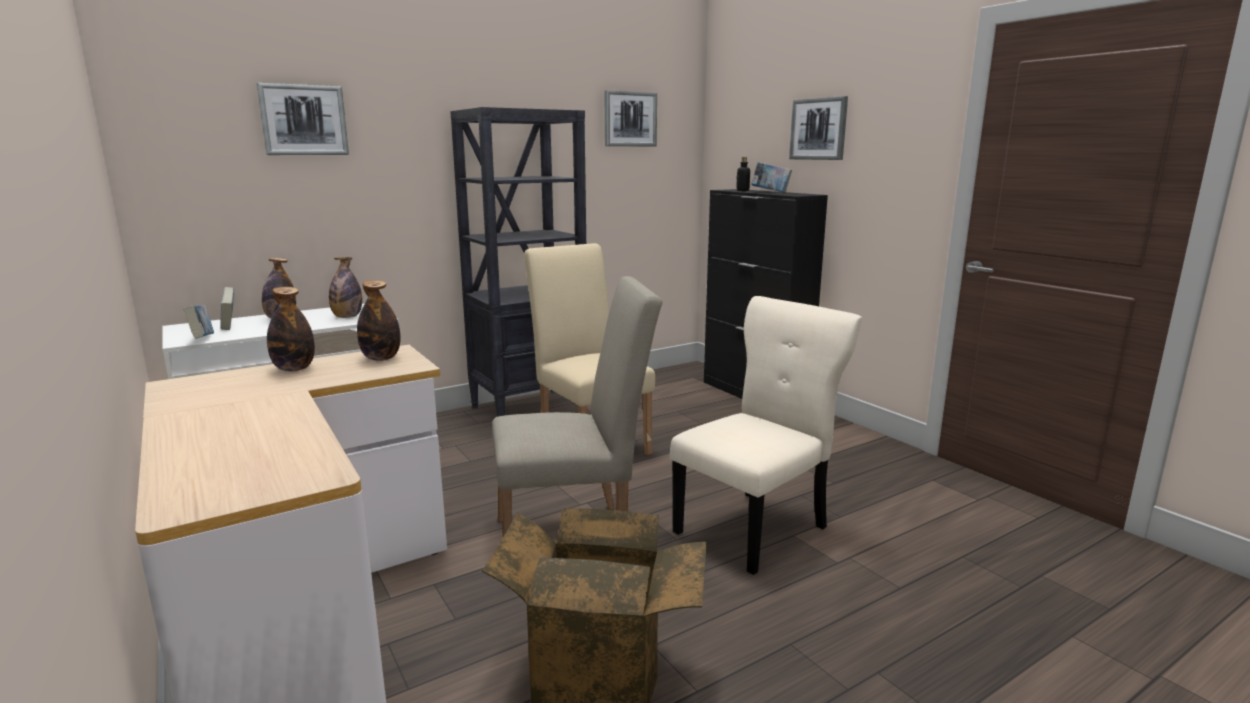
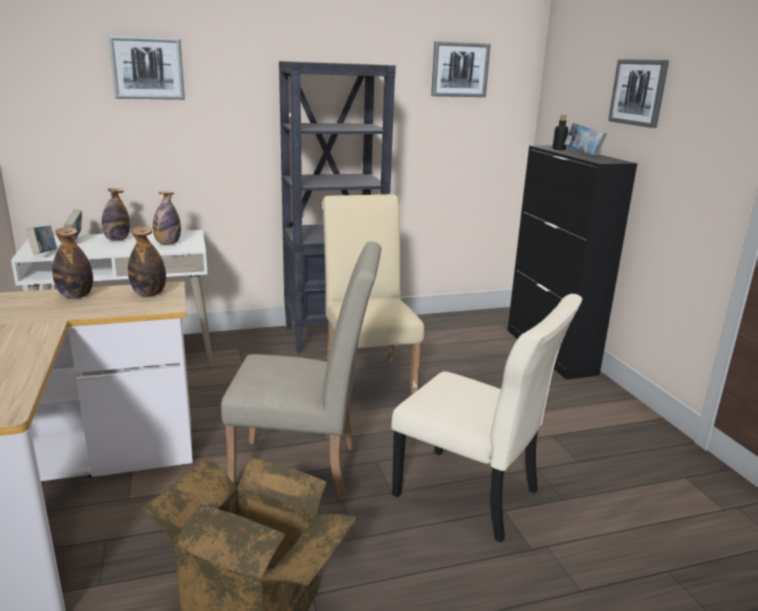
camera: 15 degrees right, 5 degrees up
beige chair [670,296,862,575] -> beige chair turned 60 degrees clockwise [391,294,582,543]

